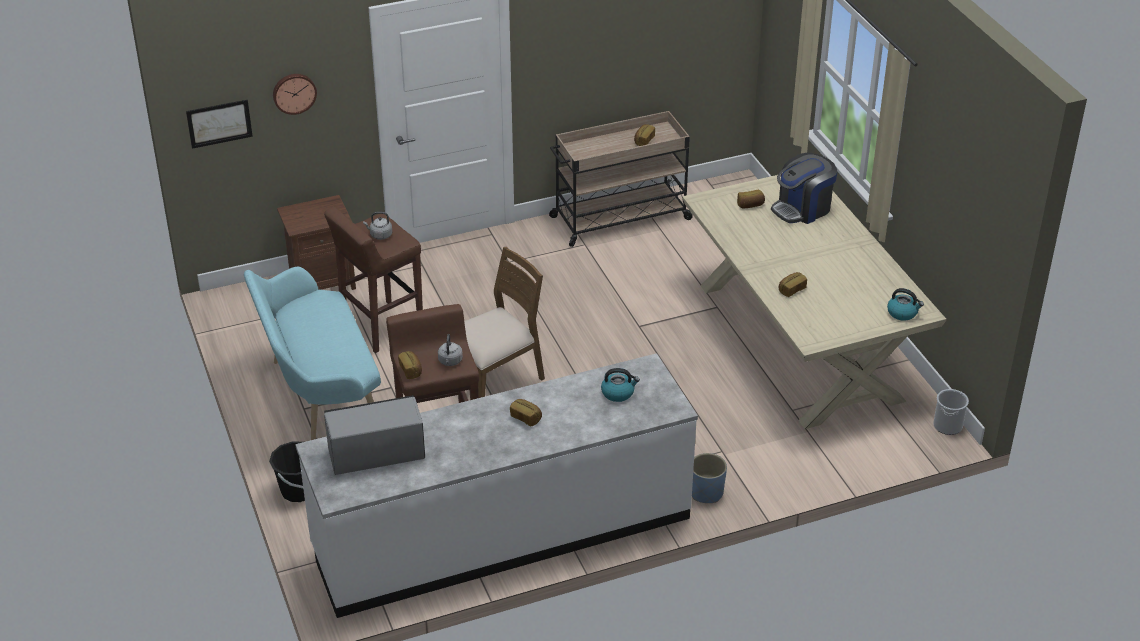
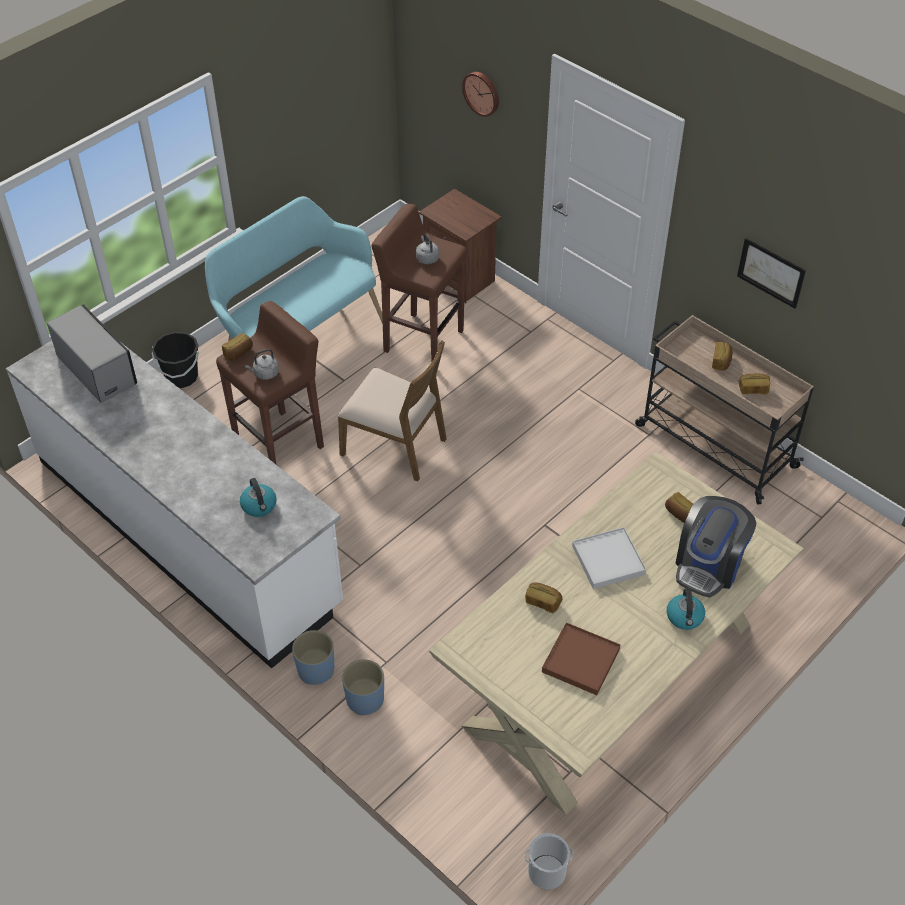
camera: 65 degrees right, 10 degrees up
picture [186,100,253,149] -> picture moved to [737,238,806,309]
bread [510,399,542,426] -> bread moved to [712,342,732,371]
coffee machine [771,153,838,224] -> coffee machine turned 90 degrees counterclockwise [675,496,756,598]
kettle [887,288,924,321] -> kettle moved to [667,589,705,630]
none -> blue planter [342,659,384,715]
none -> brown tray [542,622,621,695]
none -> white tray [572,527,646,589]

